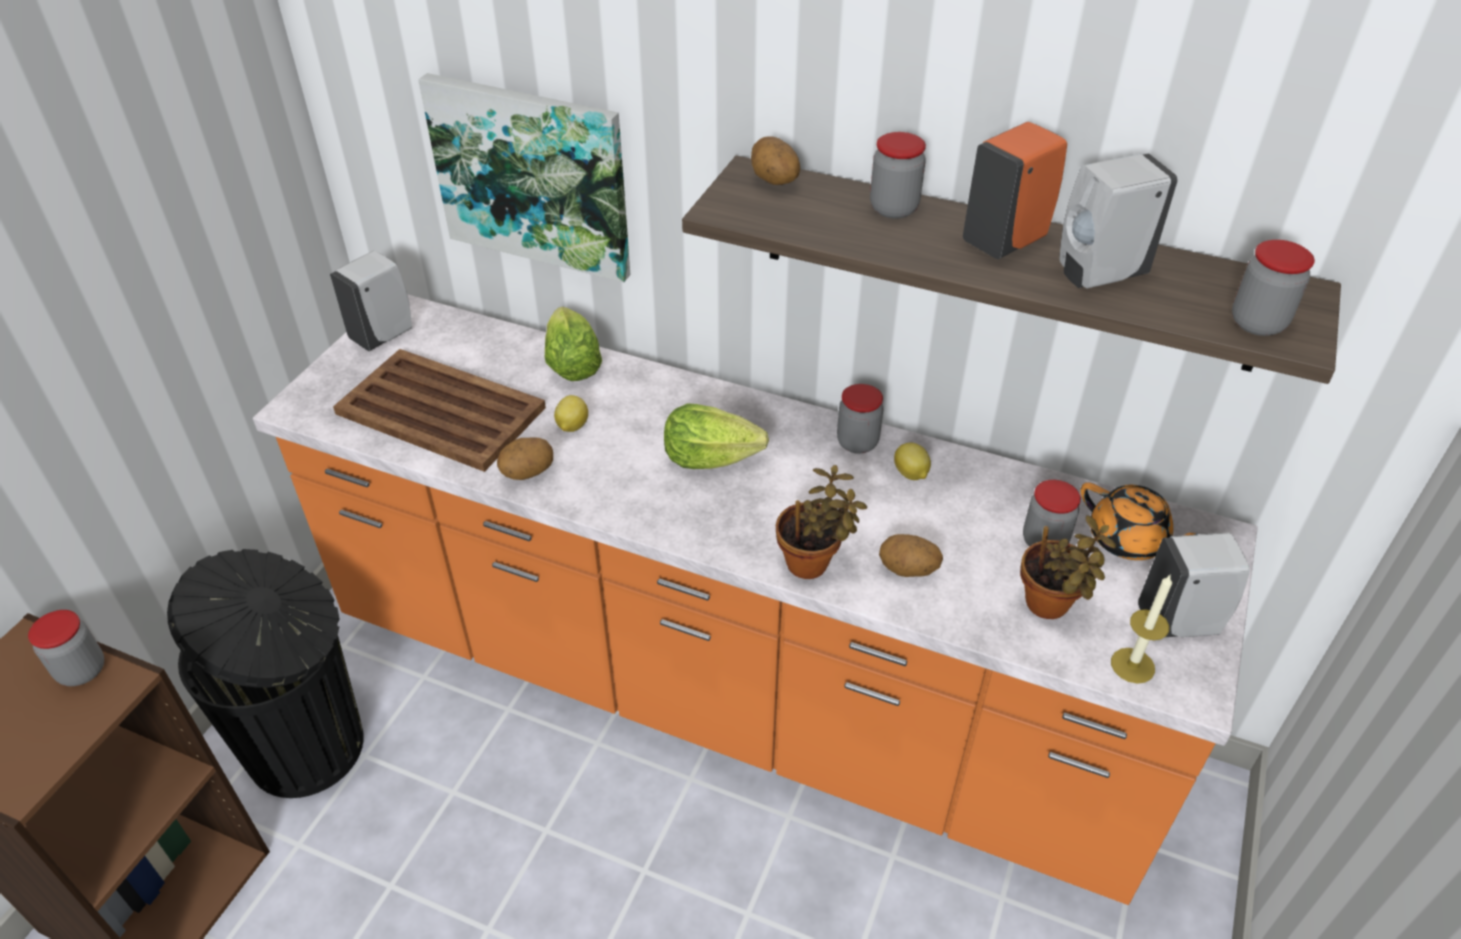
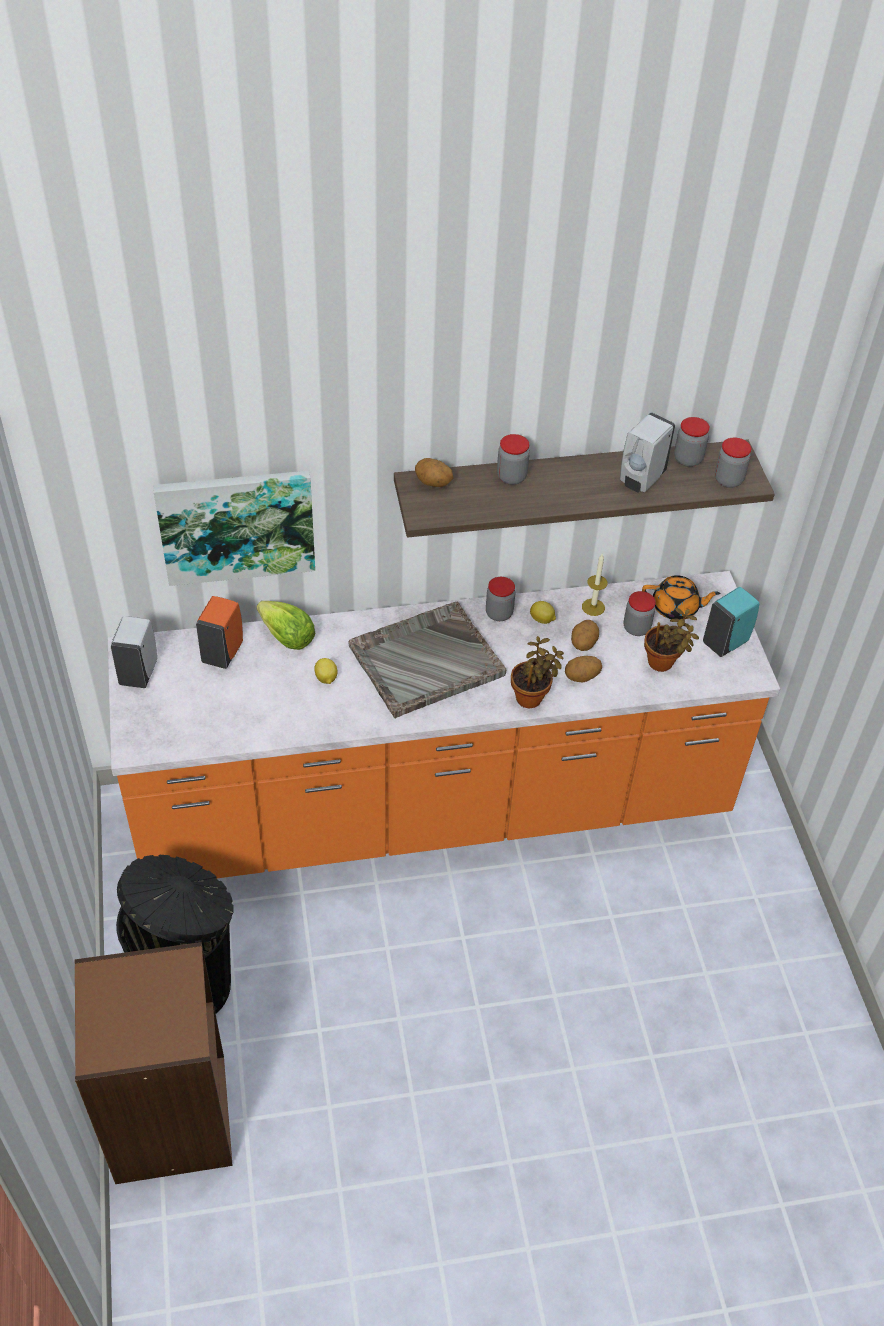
camera: 35 degrees left, 5 degrees up
jar [28,610,104,686] -> jar moved to [674,417,710,467]
brown tray [333,349,546,472] -> none
potato [497,438,553,480] -> potato moved to [571,620,599,651]
lettuce [664,403,769,469] -> grey tray [348,602,506,718]
orange soap dispenser [963,122,1067,259] -> orange soap dispenser moved to [196,596,243,669]
candle [1111,574,1172,684] -> candle moved to [582,554,607,616]
white soap dispenser [1138,532,1250,637] -> turquoise soap dispenser [703,587,759,657]

